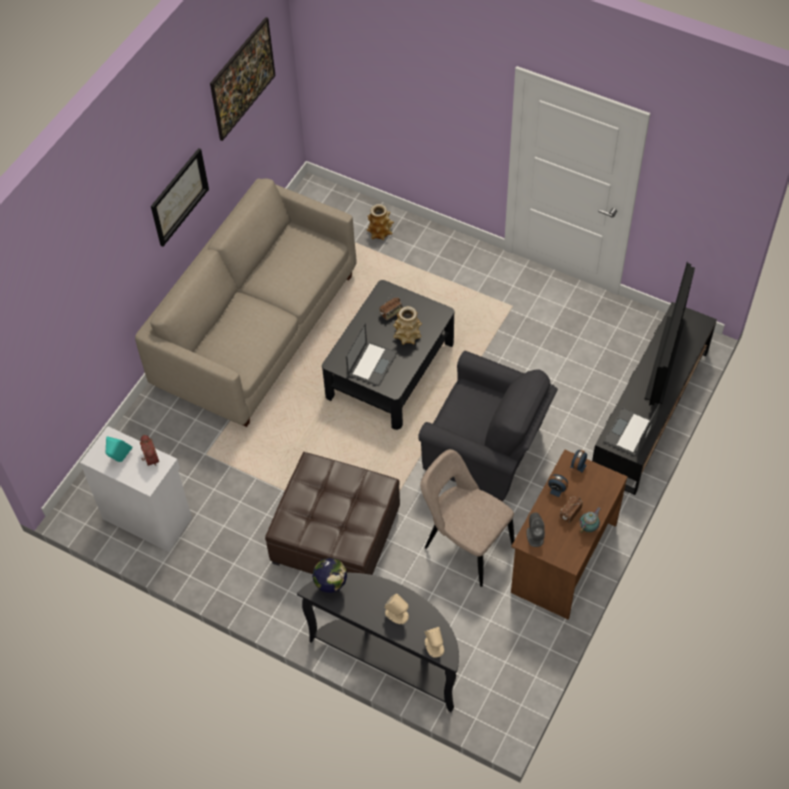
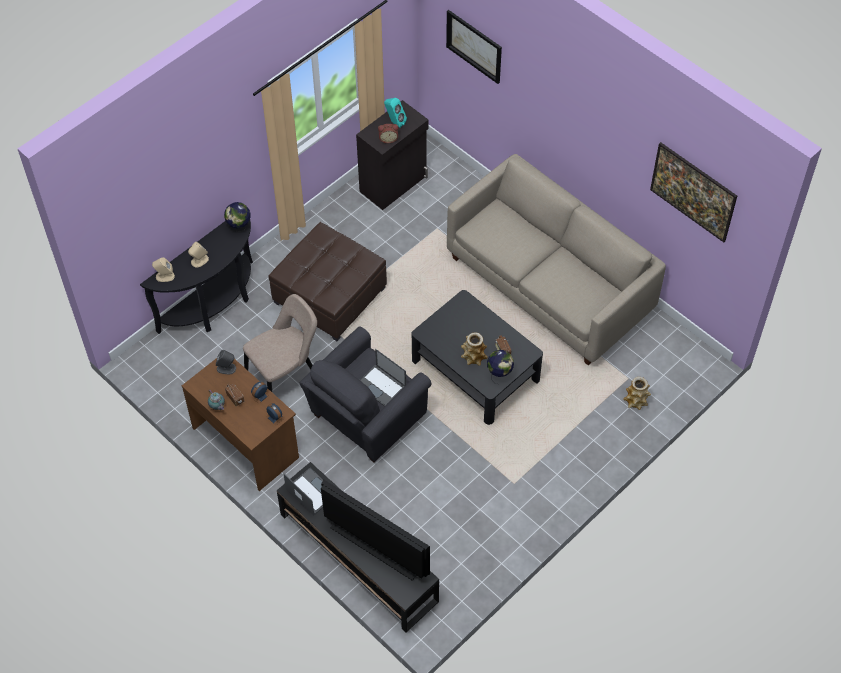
camera: 105 degrees right, 0 degrees up
white cabinet [80,426,192,552] -> black cabinet [356,100,429,210]
picture [151,148,209,247] -> picture moved to [446,10,502,84]
laptop [346,323,397,387] -> laptop moved to [360,349,406,407]
none -> globe [487,350,514,384]

